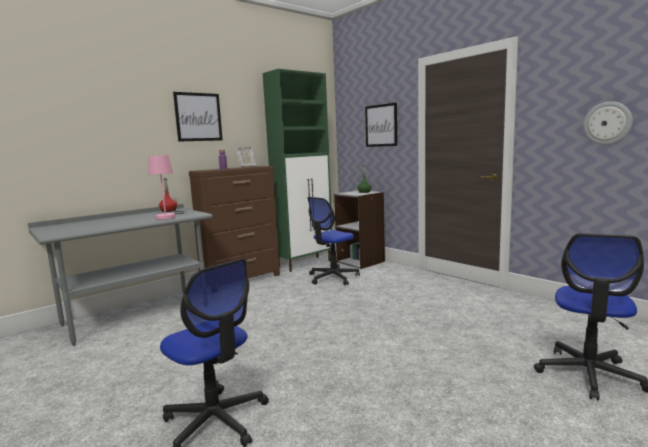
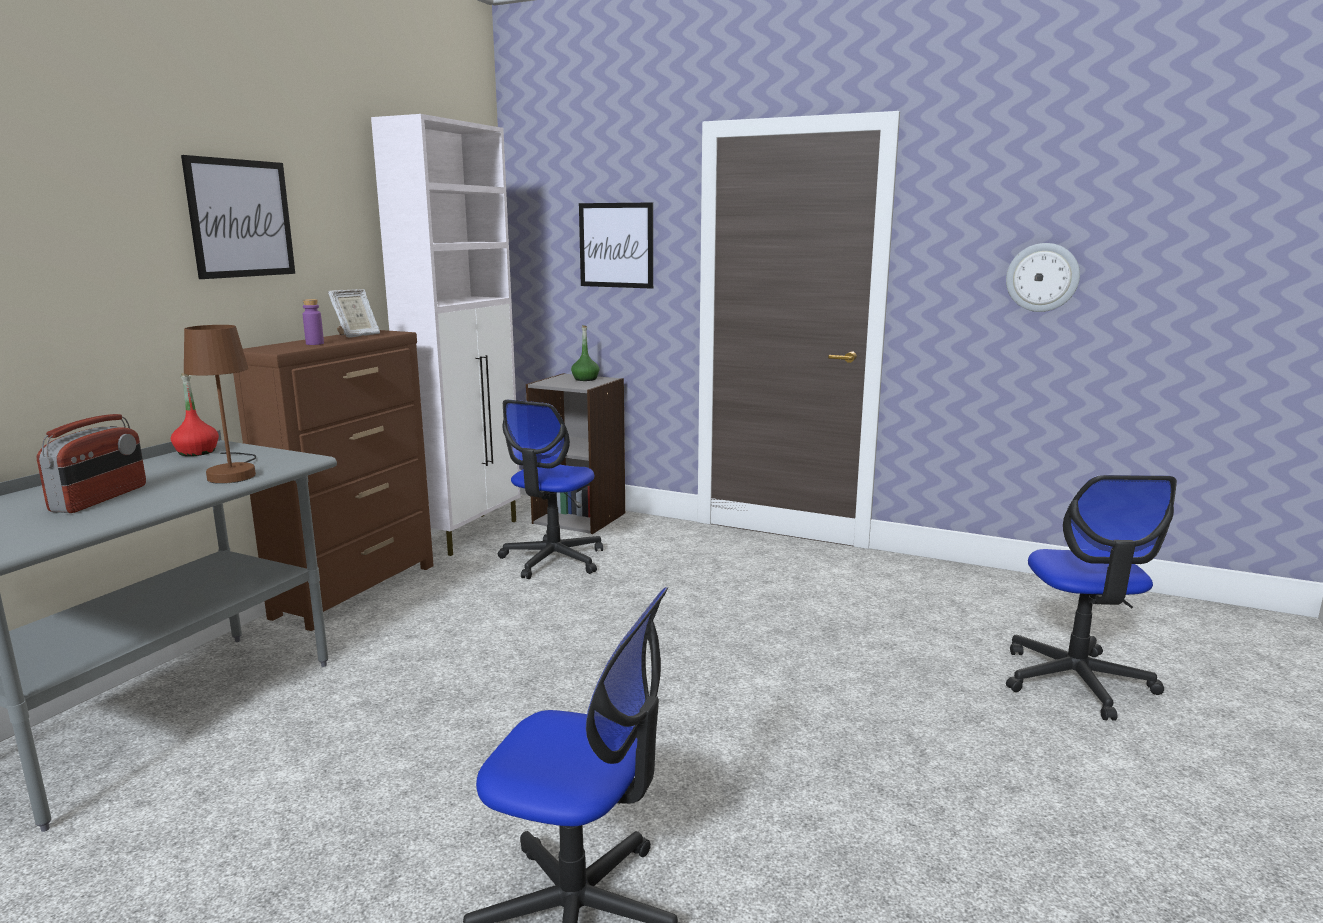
camera: 25 degrees left, 5 degrees up
pink table lamp [148,155,185,220] -> brown table lamp [184,325,256,484]
green cabinet [263,69,332,272] -> white cabinet [371,114,521,556]
none -> radio [37,414,146,513]

